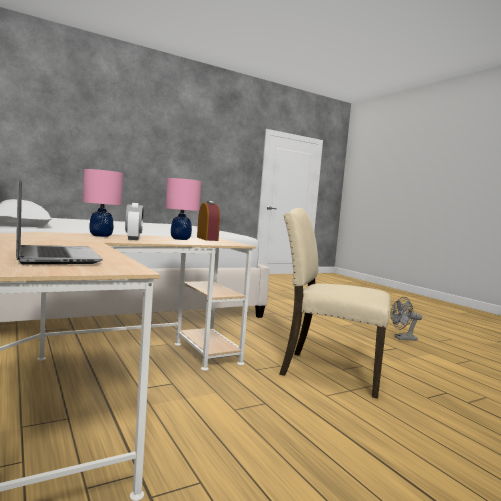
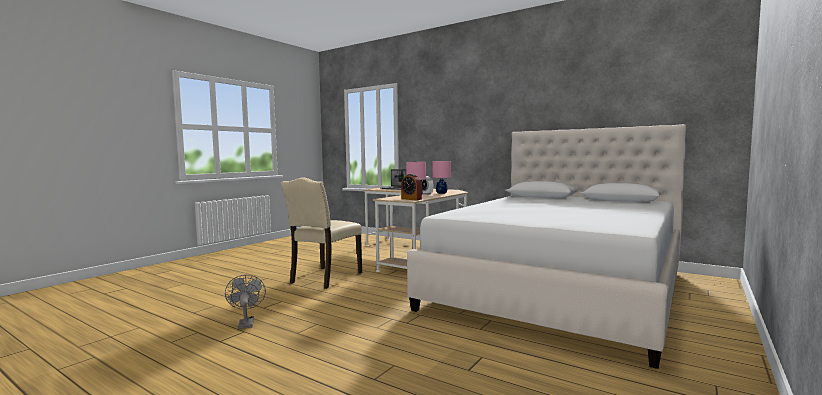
camera: 155 degrees right, 0 degrees up
beige chair [279,208,391,399] -> beige chair turned 120 degrees clockwise [281,177,362,289]
grey fan [390,297,422,341] -> grey fan turned 75 degrees counterclockwise [225,275,266,329]

